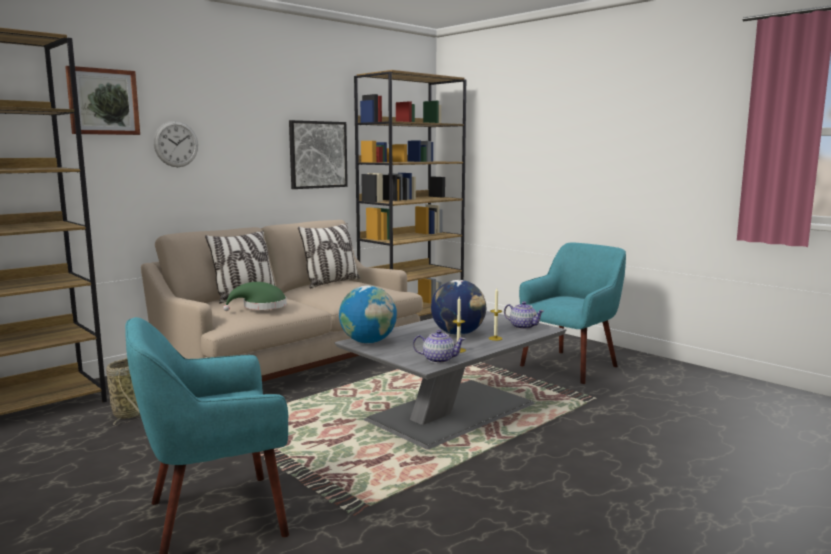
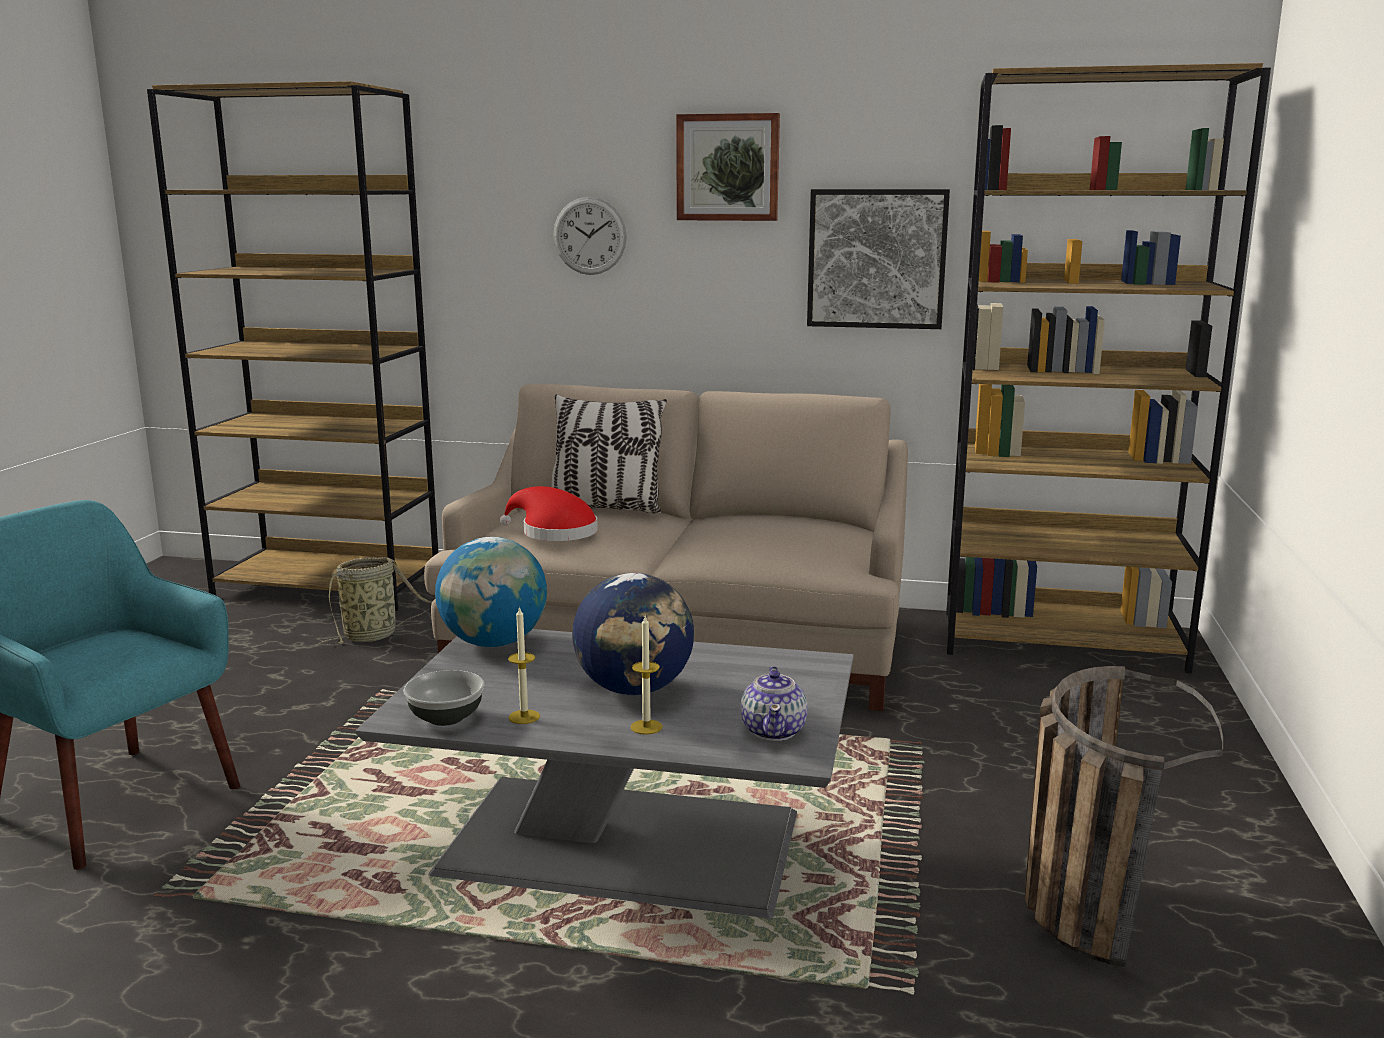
camera: 55 degrees right, 5 degrees up
picture [65,66,140,135] -> picture moved to [676,113,780,221]
green hat [223,282,287,311] -> red hat [500,486,598,541]
pillow [298,223,360,288] -> none
teapot [413,330,465,363] -> bowl [403,670,484,726]
turquoise armchair [519,242,626,384] -> basket [1025,666,1223,967]

